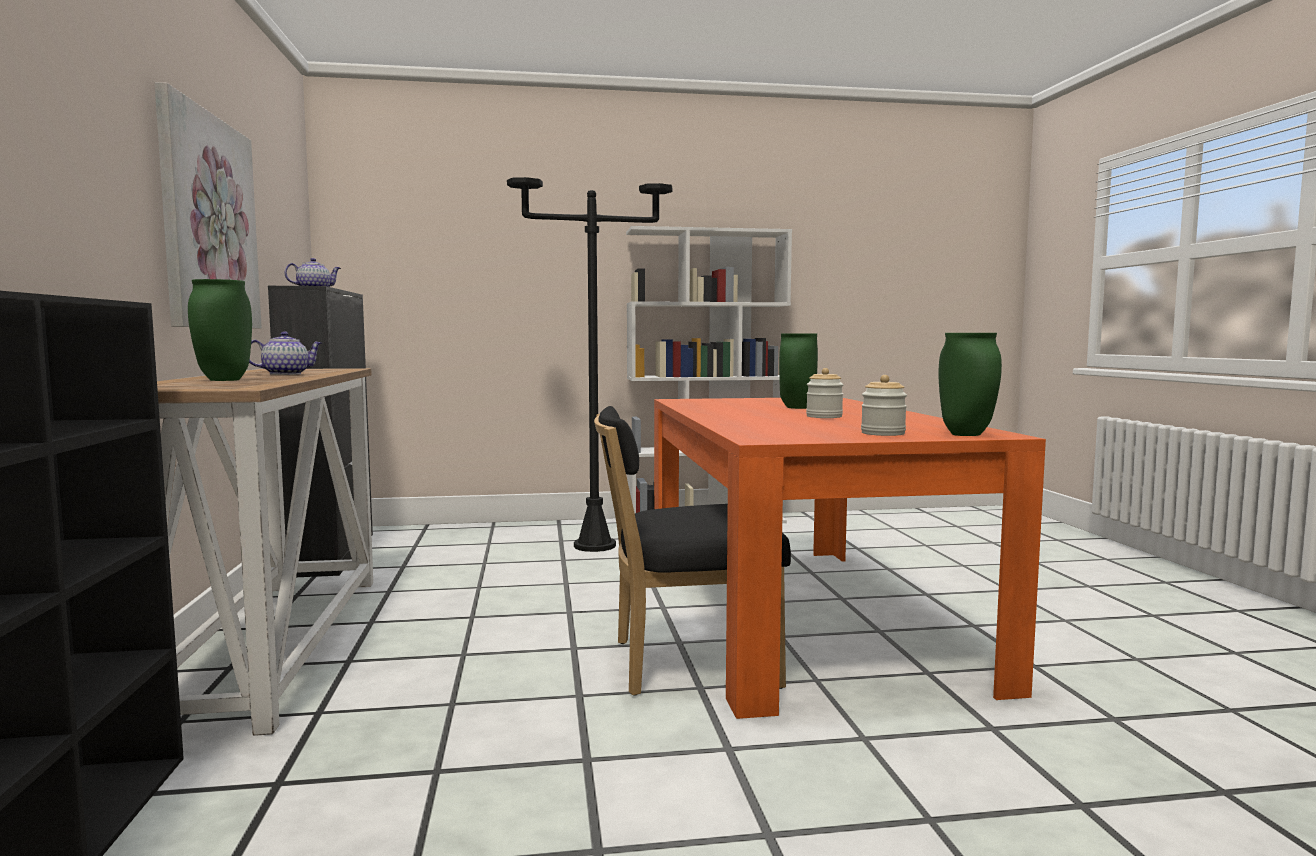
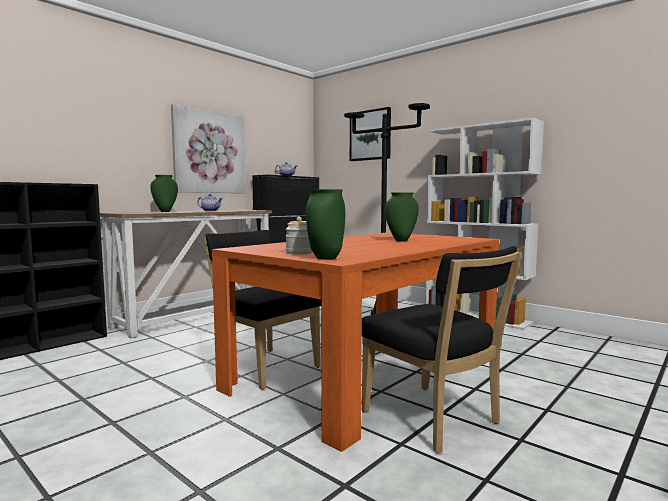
camera: 50 degrees right, 0 degrees up
jar [806,368,844,418] -> none
none -> picture [350,107,391,161]
none -> black chair [361,246,522,453]

